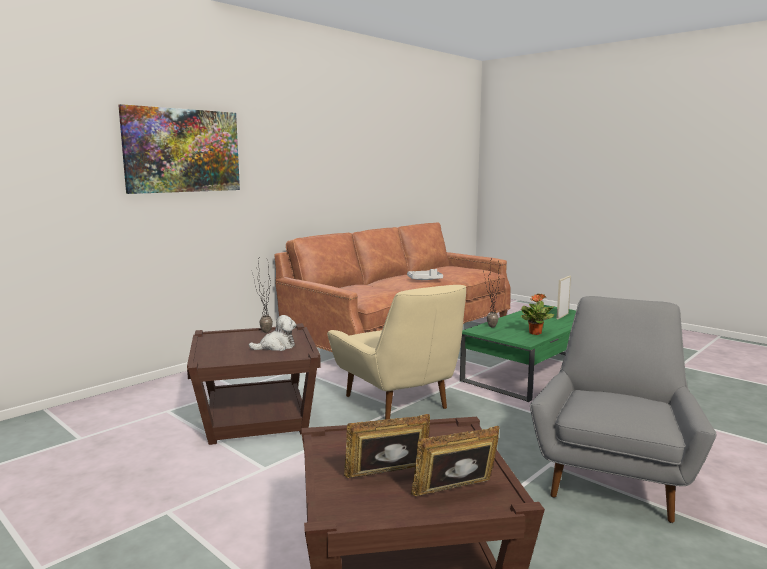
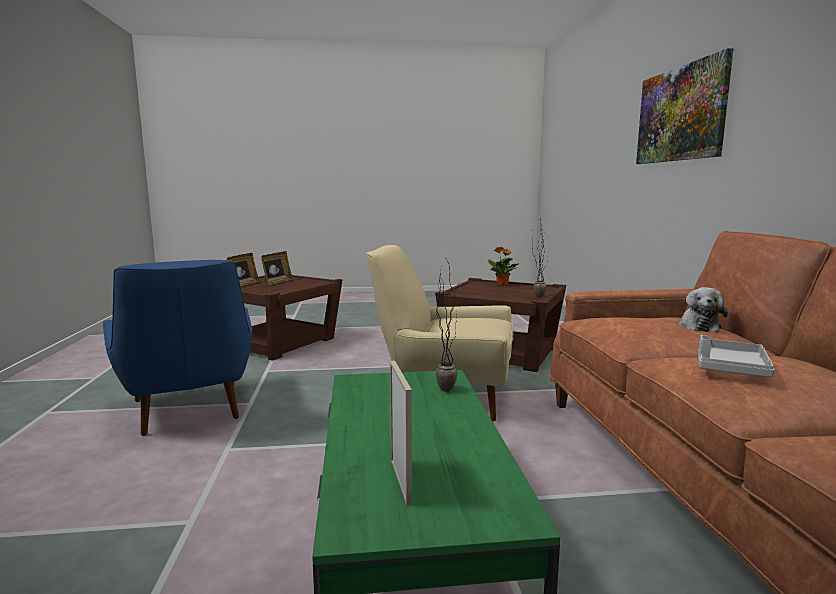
camera: 130 degrees right, 0 degrees up
plush toy [249,315,297,351] -> plush toy moved to [678,287,728,332]
potted plant [521,294,555,335] -> potted plant moved to [488,247,519,286]
grey armchair [530,296,716,523] -> blue armchair [102,260,252,436]

